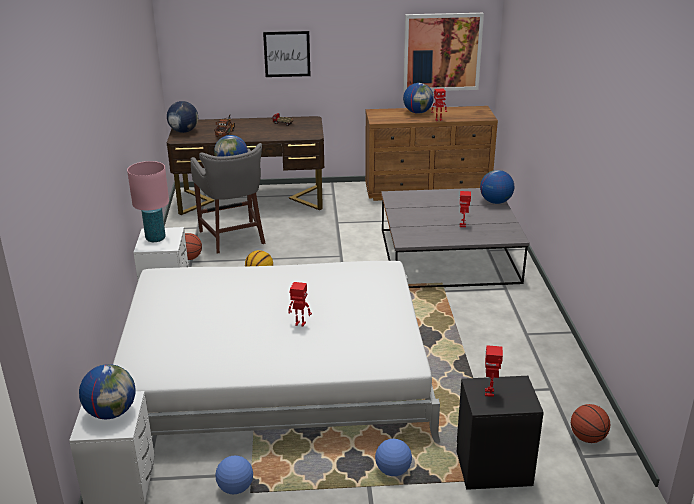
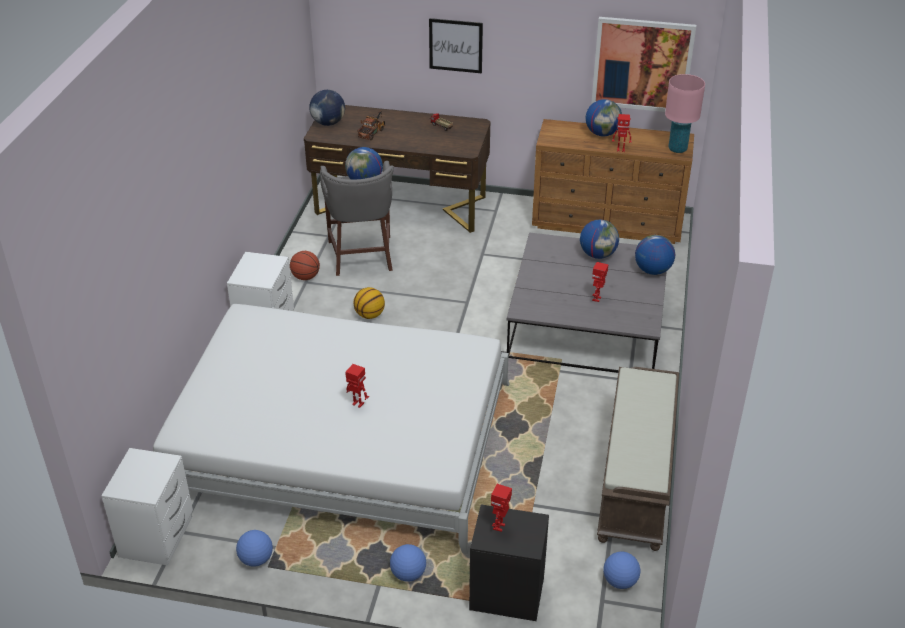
camera: 15 degrees right, 10 degrees up
globe [79,364,136,419] -> globe moved to [580,220,619,259]
pink table lamp [127,161,169,242] -> pink table lamp moved to [665,74,705,153]
basketball [571,404,610,443] -> football [603,552,640,589]
none -> brown bench [597,367,679,551]

